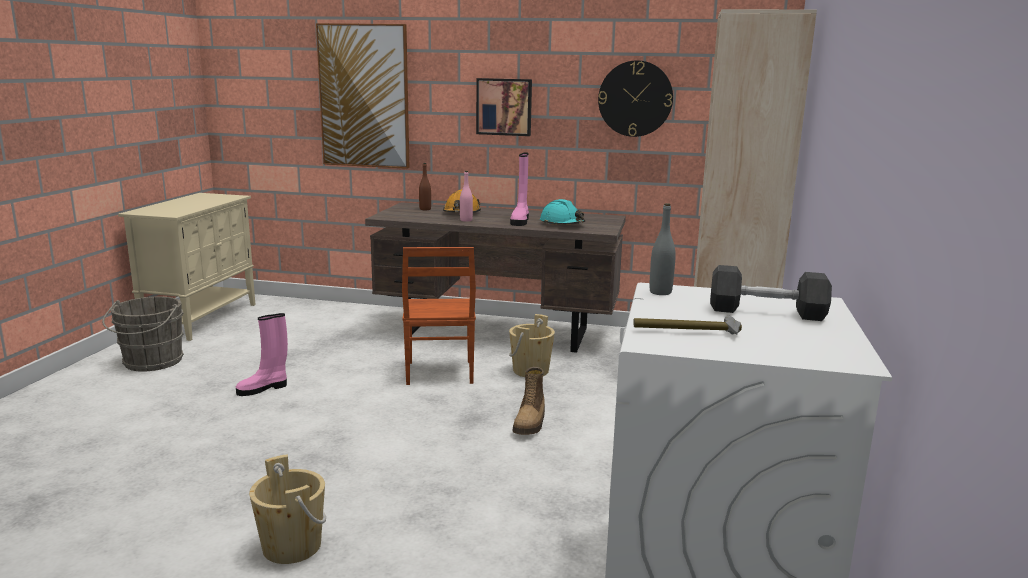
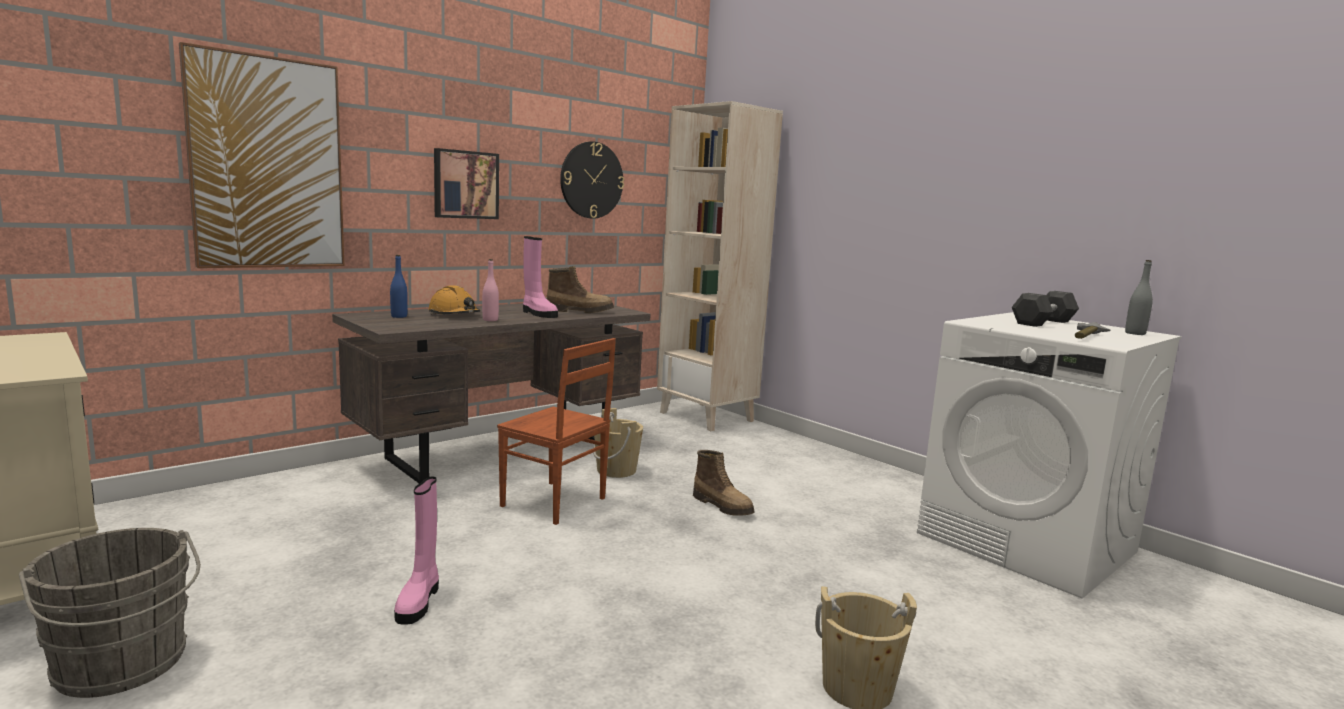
camera: 55 degrees left, 5 degrees down
brown bottle [419,163,431,210] -> blue bottle [390,255,408,318]
turquoise hard hat [540,199,585,225] -> boot [547,266,614,313]
grey bottle [649,203,676,295] -> grey bottle moved to [1125,260,1153,335]

